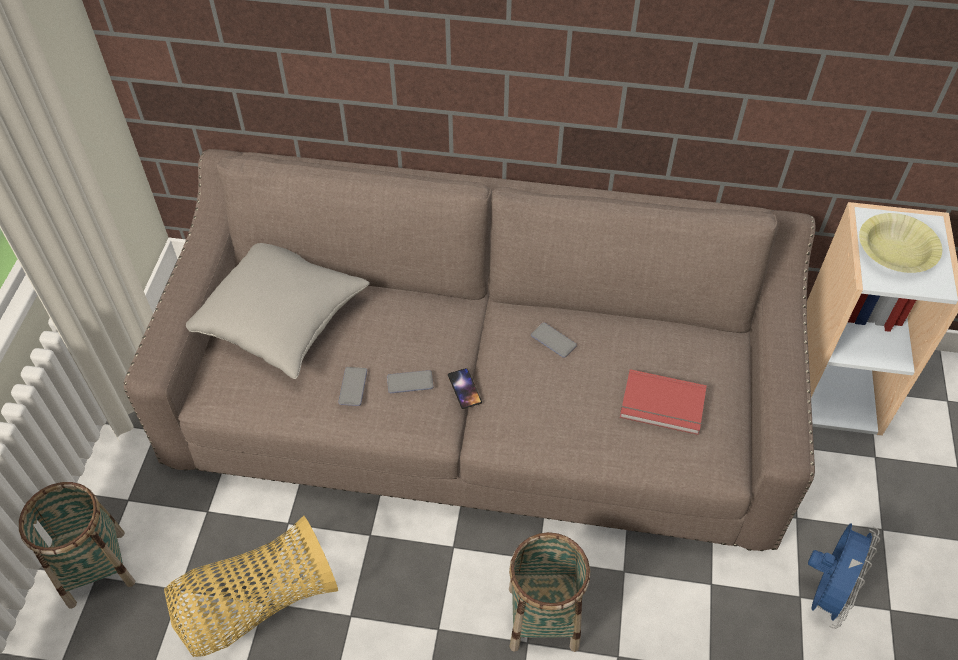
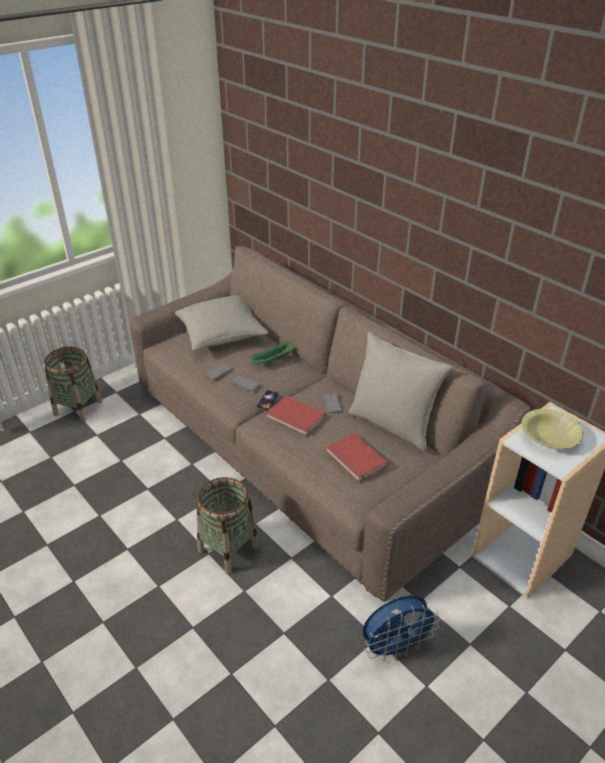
camera: 40 degrees right, 15 degrees down
basket [164,516,338,657] -> none
none -> green tray [249,342,296,365]
none -> red book [266,396,326,436]
none -> grey pillow [349,332,452,451]

